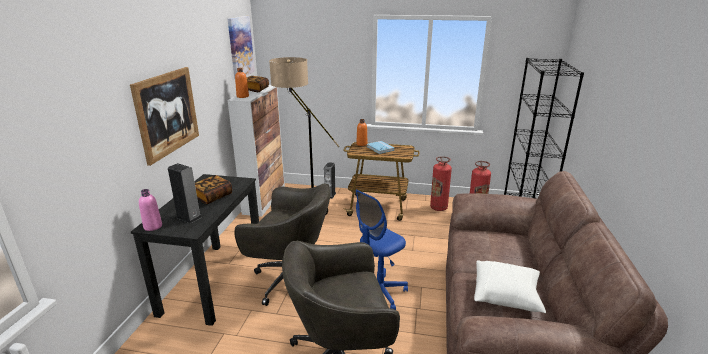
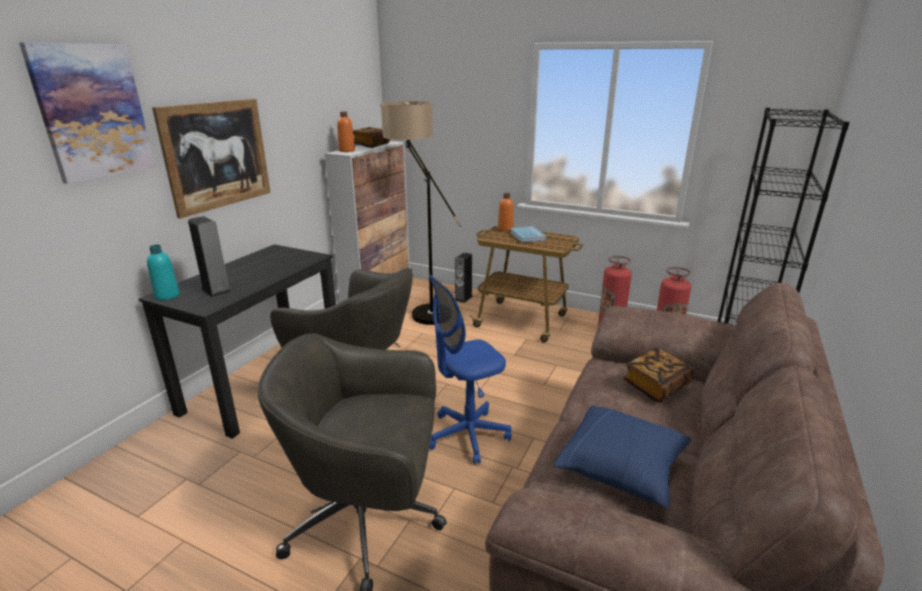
camera: 15 degrees right, 0 degrees up
pink bottle [139,189,162,231] -> turquoise bottle [147,245,180,300]
book [195,175,232,204] -> book moved to [623,348,693,403]
picture [228,16,255,79] -> picture moved to [19,42,155,184]
white pillow [474,260,546,313] -> blue pillow [554,405,691,509]

